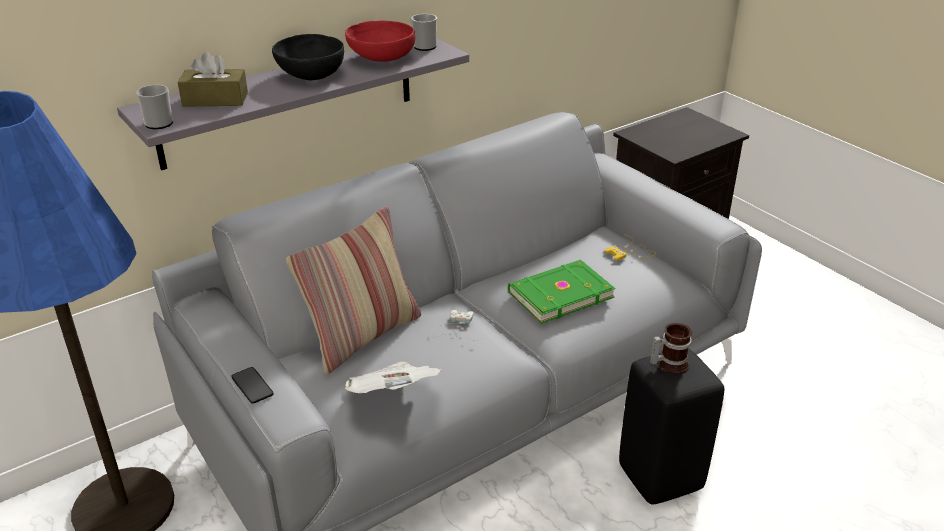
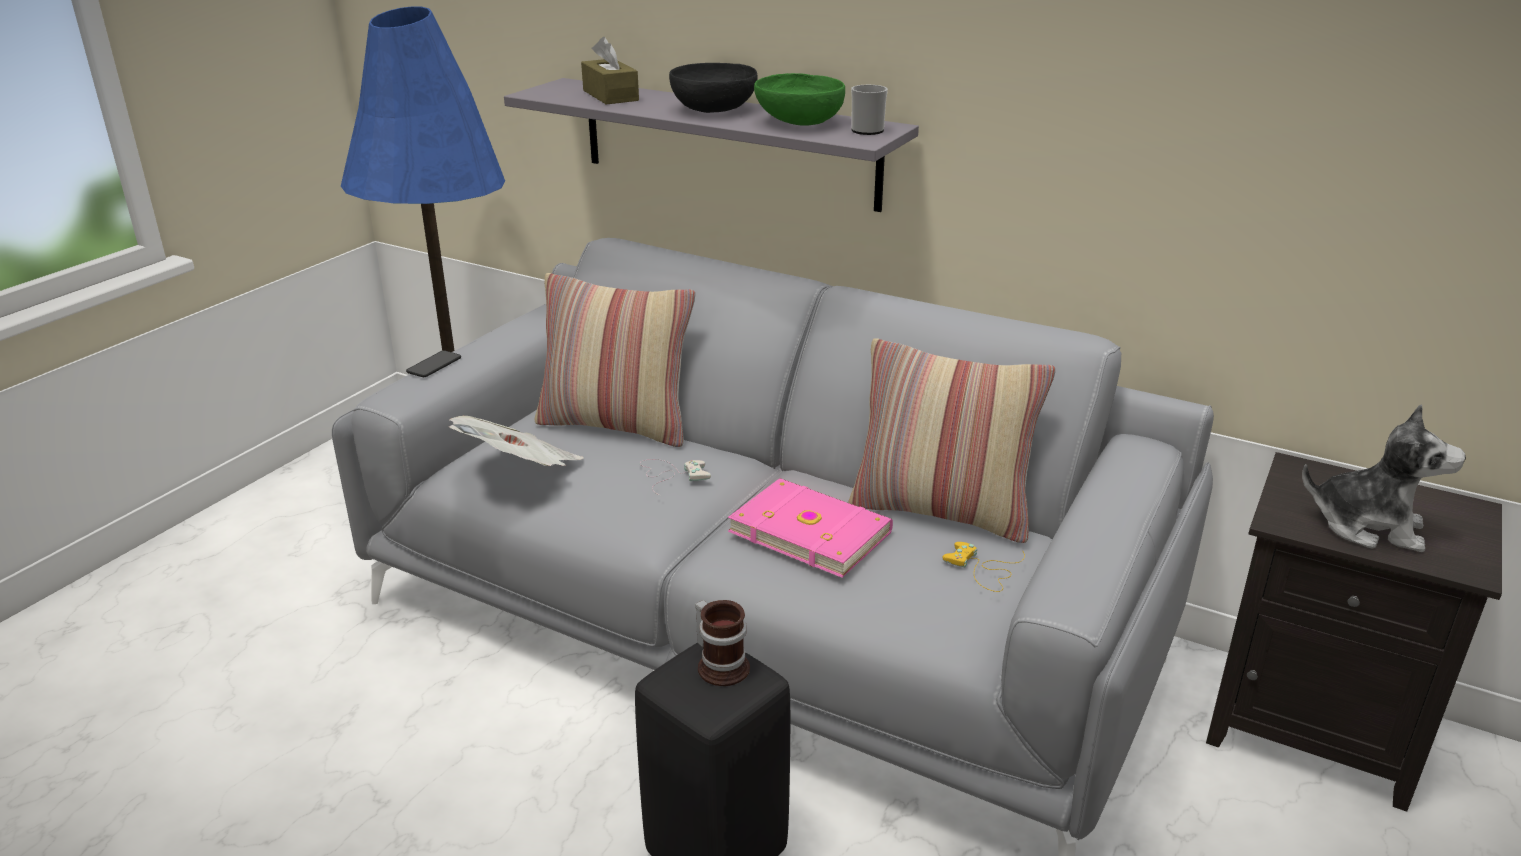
camera: 65 degrees right, 5 degrees down
mug [136,85,173,129] -> none
red bowl [345,21,415,62] -> green bowl [754,73,845,126]
green book [508,260,616,324] -> pink book [728,478,893,578]
none -> pillow [848,338,1055,543]
none -> plush toy [1302,404,1466,552]

